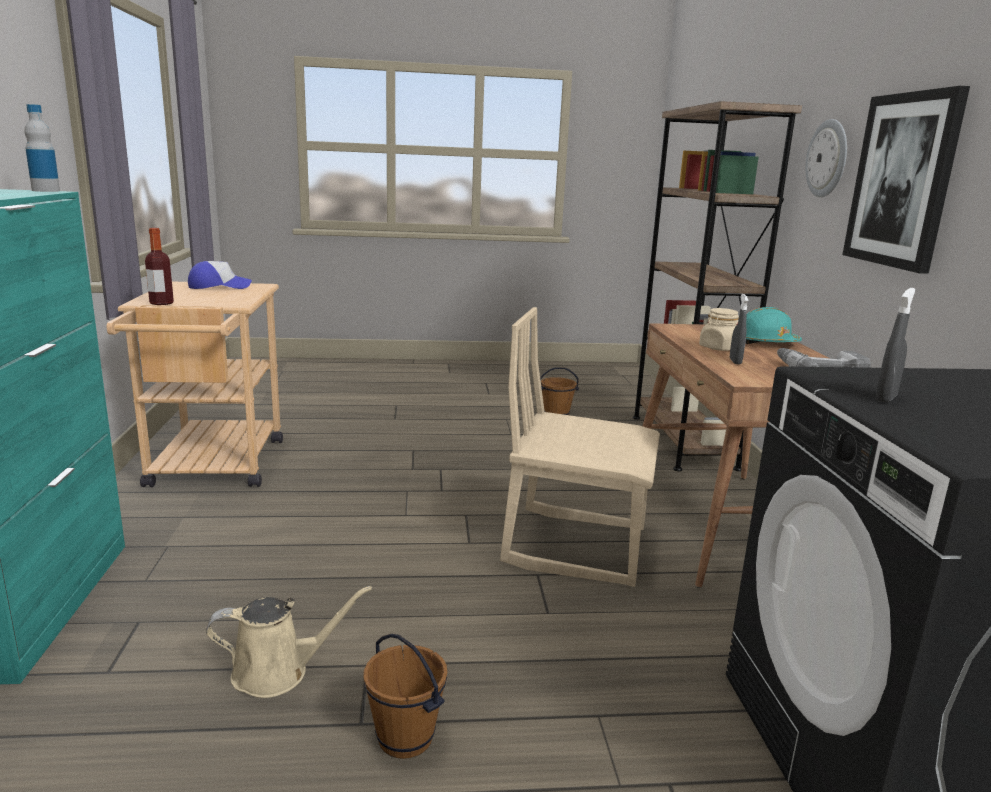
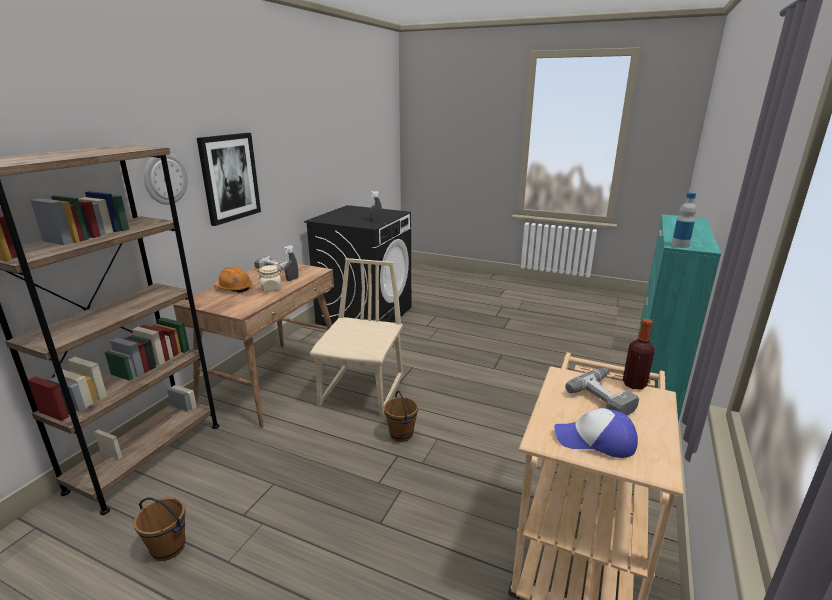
camera: 150 degrees left, 5 degrees up
beige watering can [206,586,372,698] -> none
brown bucket [364,634,447,759] -> brown bucket moved to [384,391,418,442]
beige chair [500,307,660,587] -> beige chair turned 120 degrees counterclockwise [310,258,403,416]
turquoise hard hat [745,307,802,344] -> orange hard hat [214,267,253,293]
none -> power drill [565,368,639,415]

